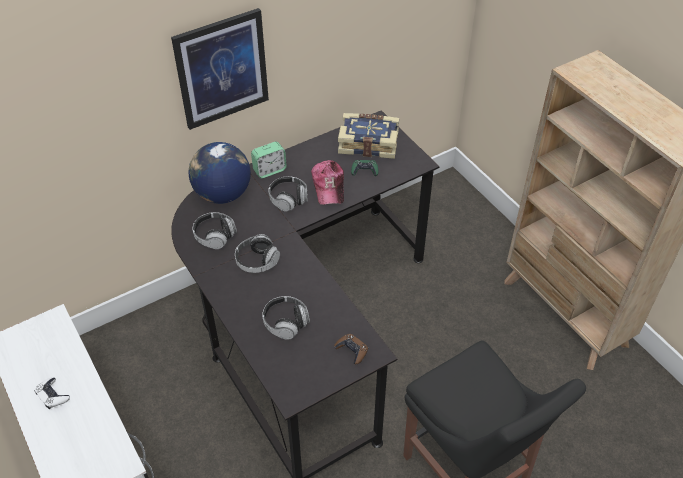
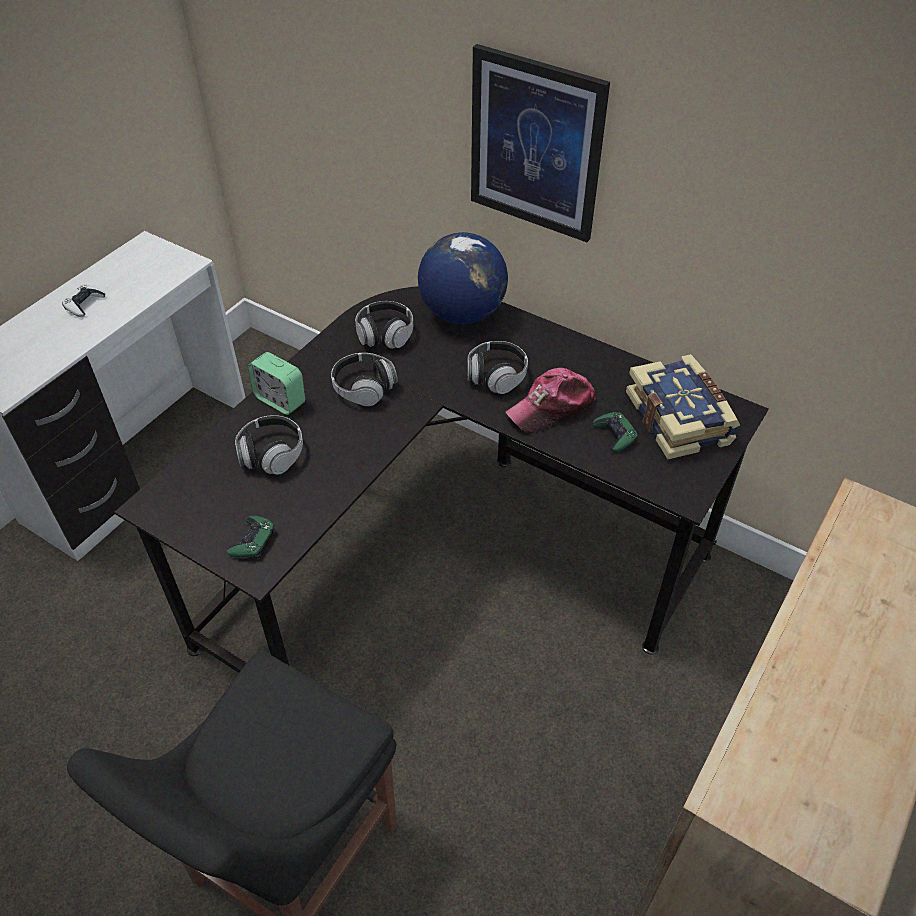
camera: 65 degrees right, 0 degrees up
alarm clock [251,142,287,178] -> alarm clock moved to [248,352,305,415]
brown game controller [334,334,368,365] -> green game controller [226,516,275,559]

